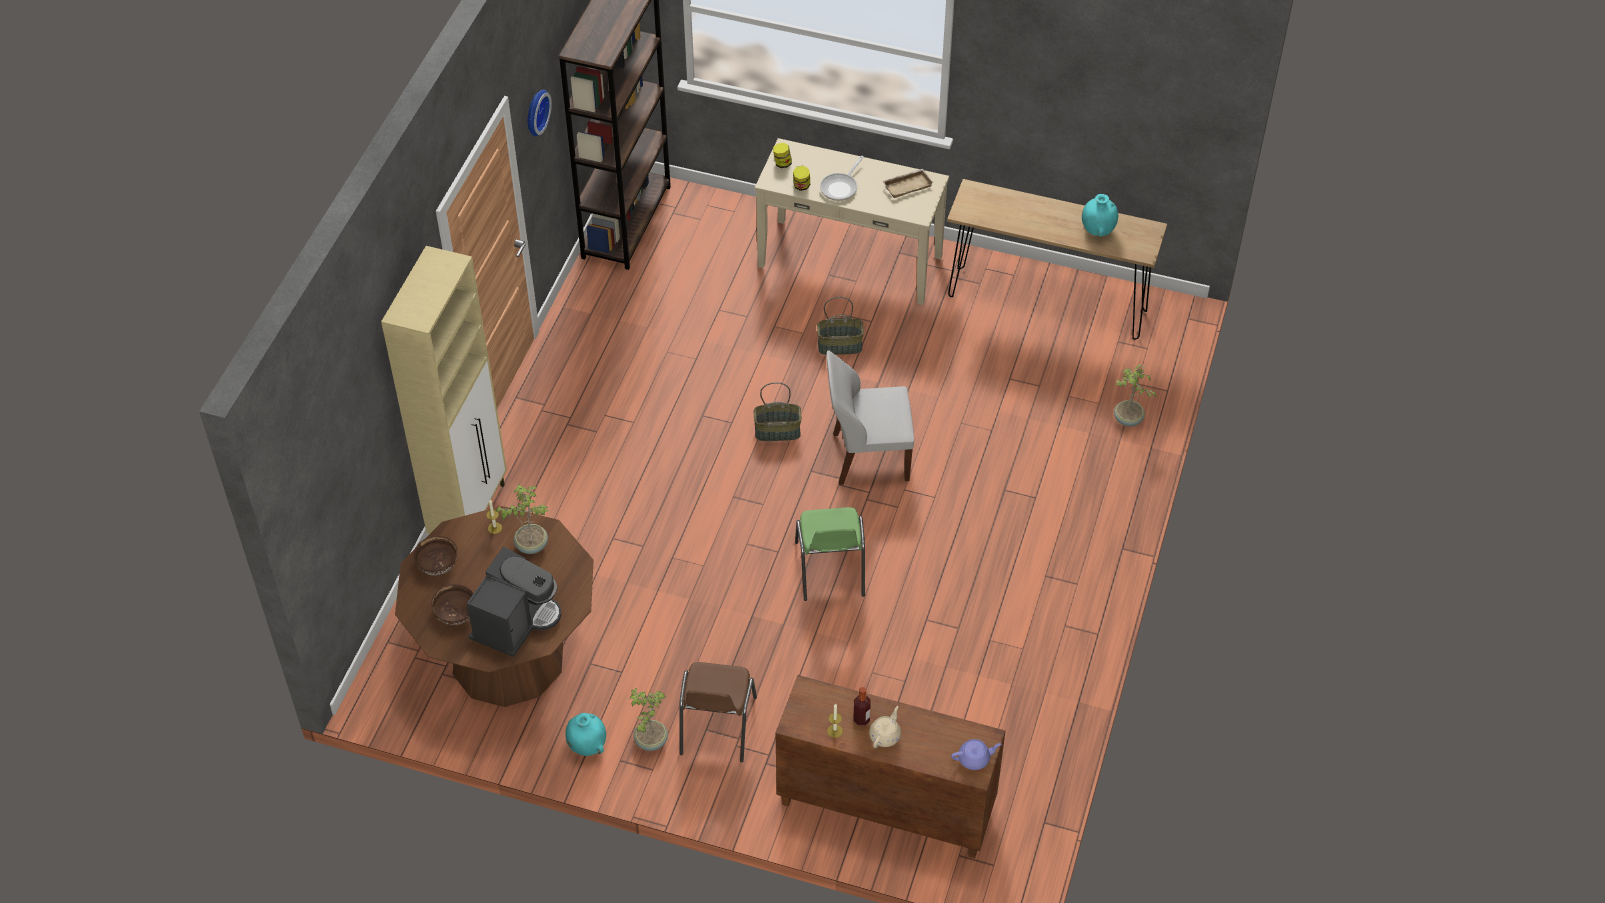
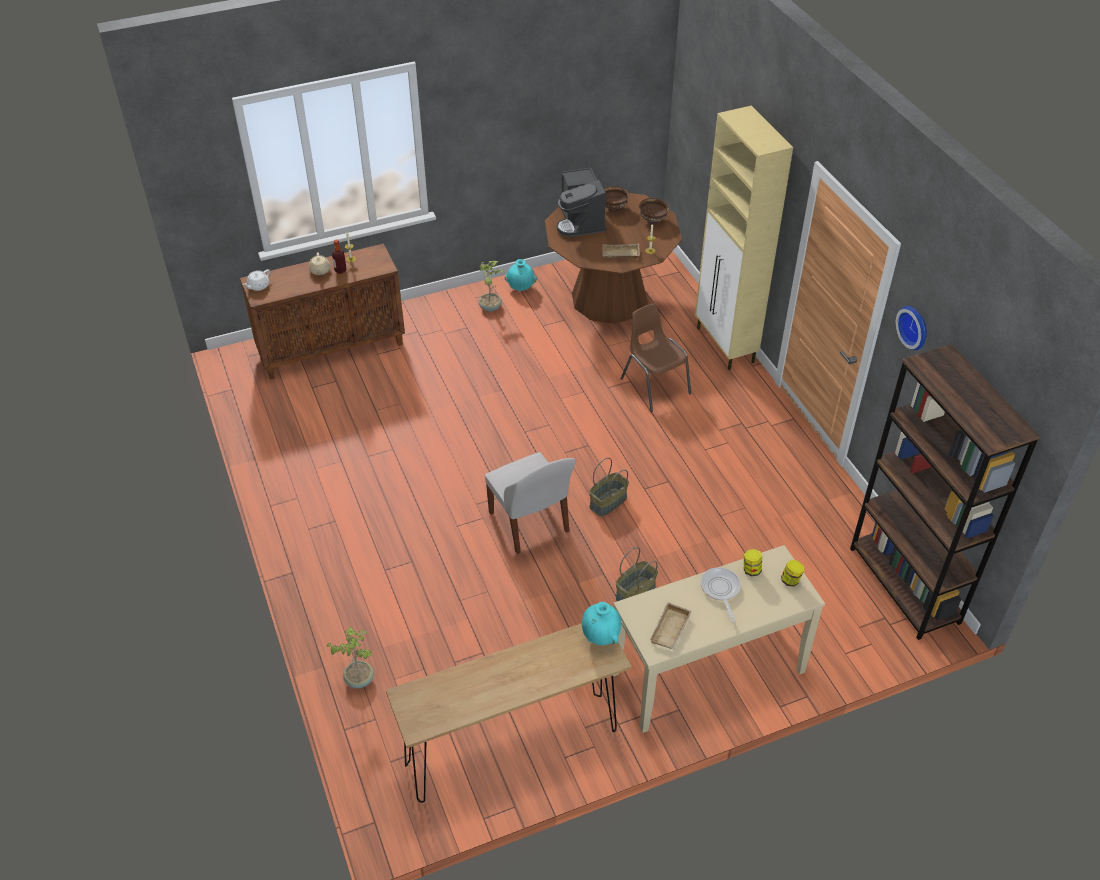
camera: 140 degrees right, 5 degrees down
potted plant [496,484,548,554] -> beige tray [602,244,640,258]
brown chair [679,662,757,762] -> brown chair moved to [620,304,691,412]
green chair [795,507,865,601] -> none
white chair [826,351,914,485] -> white chair turned 105 degrees clockwise [485,452,576,554]
purple teapot [951,739,1001,770] -> white teapot [242,269,270,291]
turquoise vase [1082,194,1118,236] -> turquoise vase moved to [582,602,621,645]

